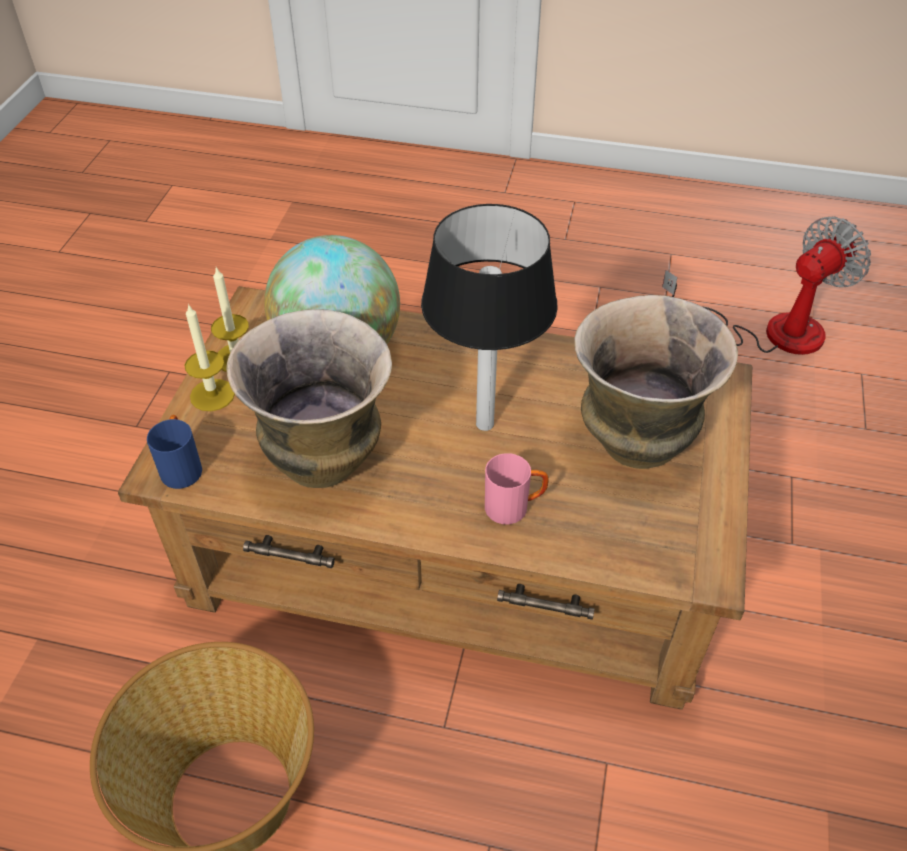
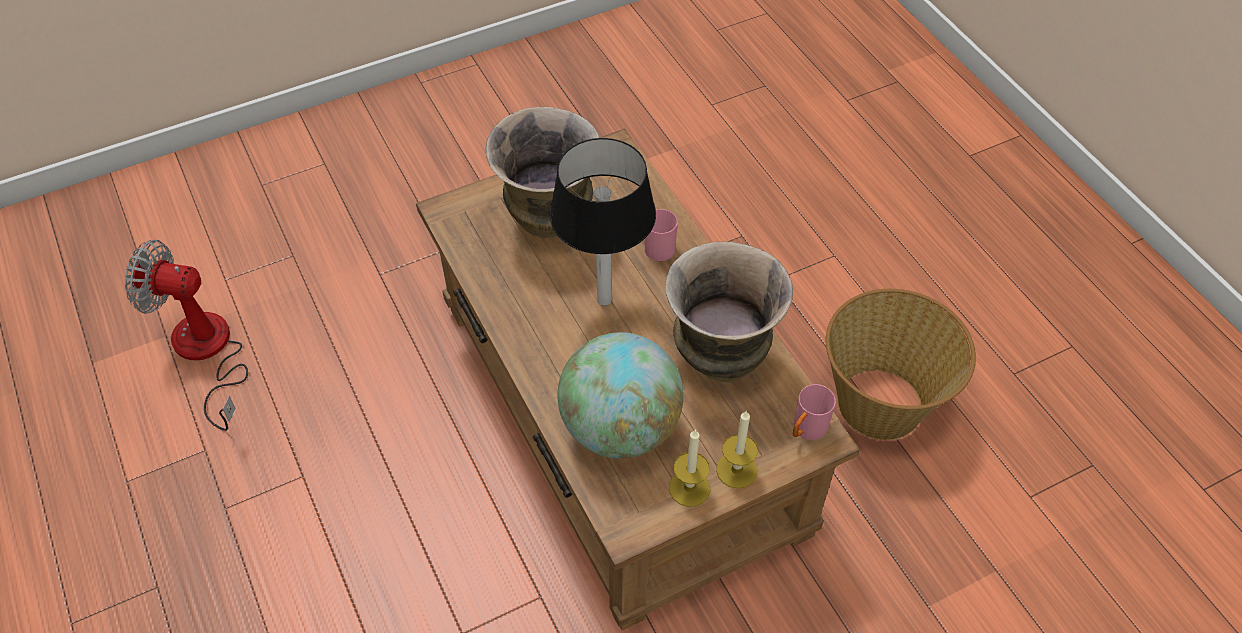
camera: 130 degrees left, 5 degrees up
blue mug [147,415,202,489] -> pink mug [793,384,836,440]

